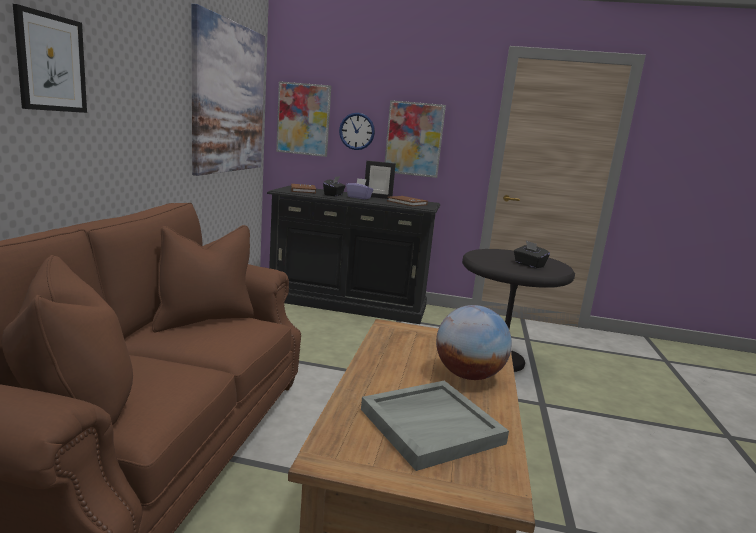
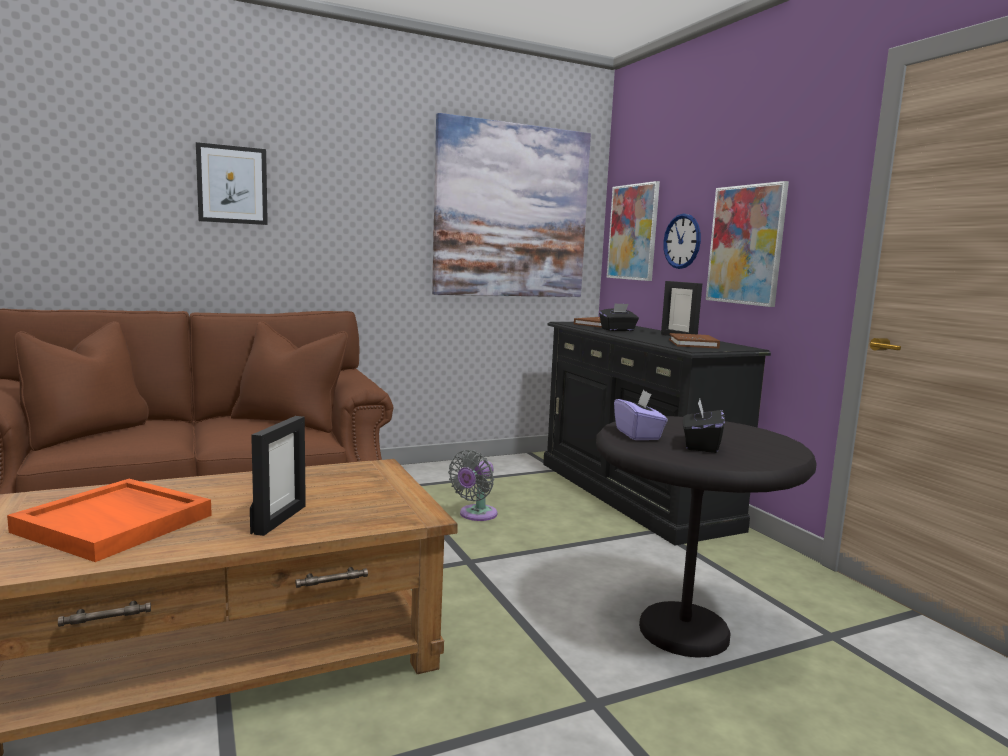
camera: 55 degrees right, 5 degrees down
purple tissue box [346,178,374,199] -> purple tissue box moved to [614,389,668,440]
grey tray [361,381,509,471] -> orange tray [7,479,212,562]
globe [436,305,512,380] -> picture frame [250,416,306,536]
none -> grey fan [448,450,497,521]

